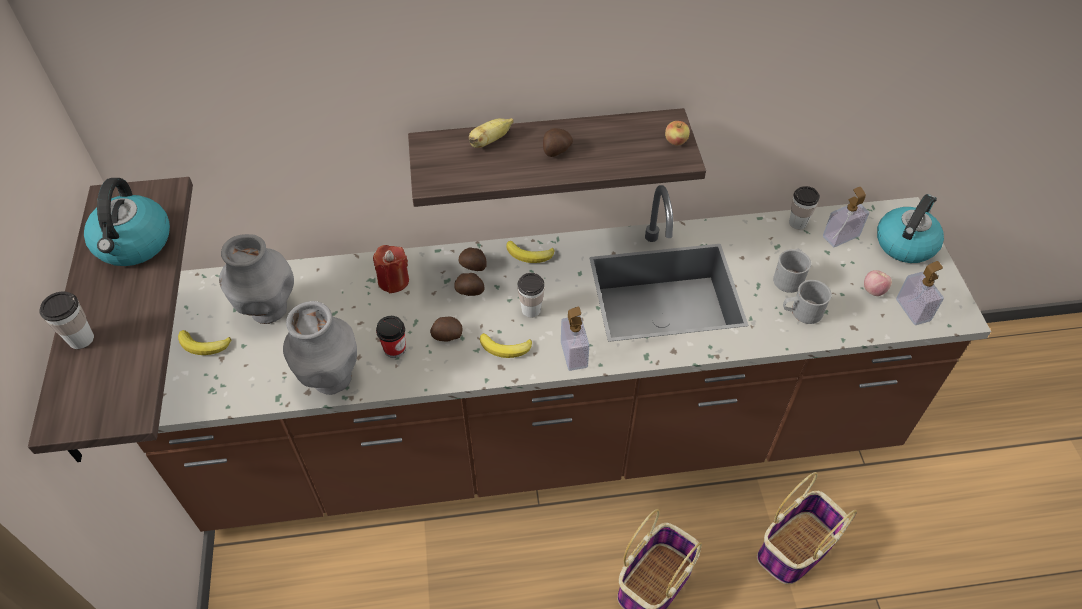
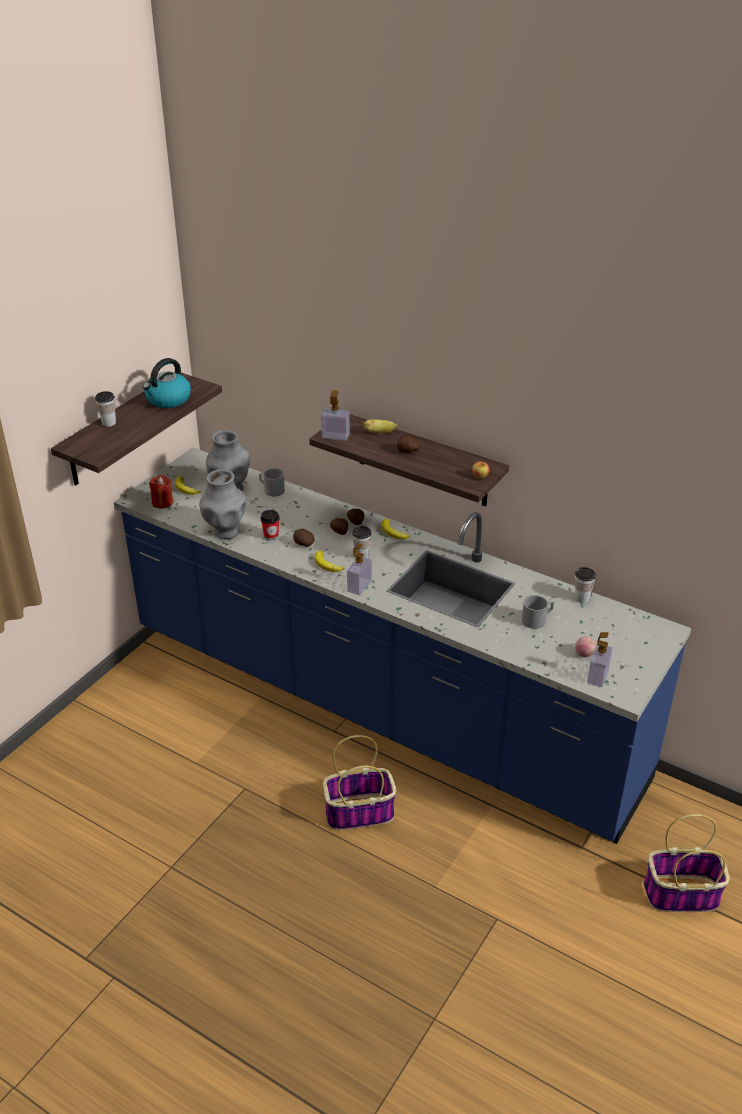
camera: 40 degrees right, 15 degrees down
brown counter [137,185,991,532] -> blue counter [114,448,692,844]
red candle [373,245,409,293] -> red candle moved to [149,475,173,508]
basket [757,472,857,584] -> basket moved to [644,814,730,912]
grey mug [783,280,832,324] -> grey mug moved to [259,468,285,496]
soap dispenser [823,187,869,247] -> soap dispenser moved to [321,390,350,441]
kettle [877,194,944,263] -> none

